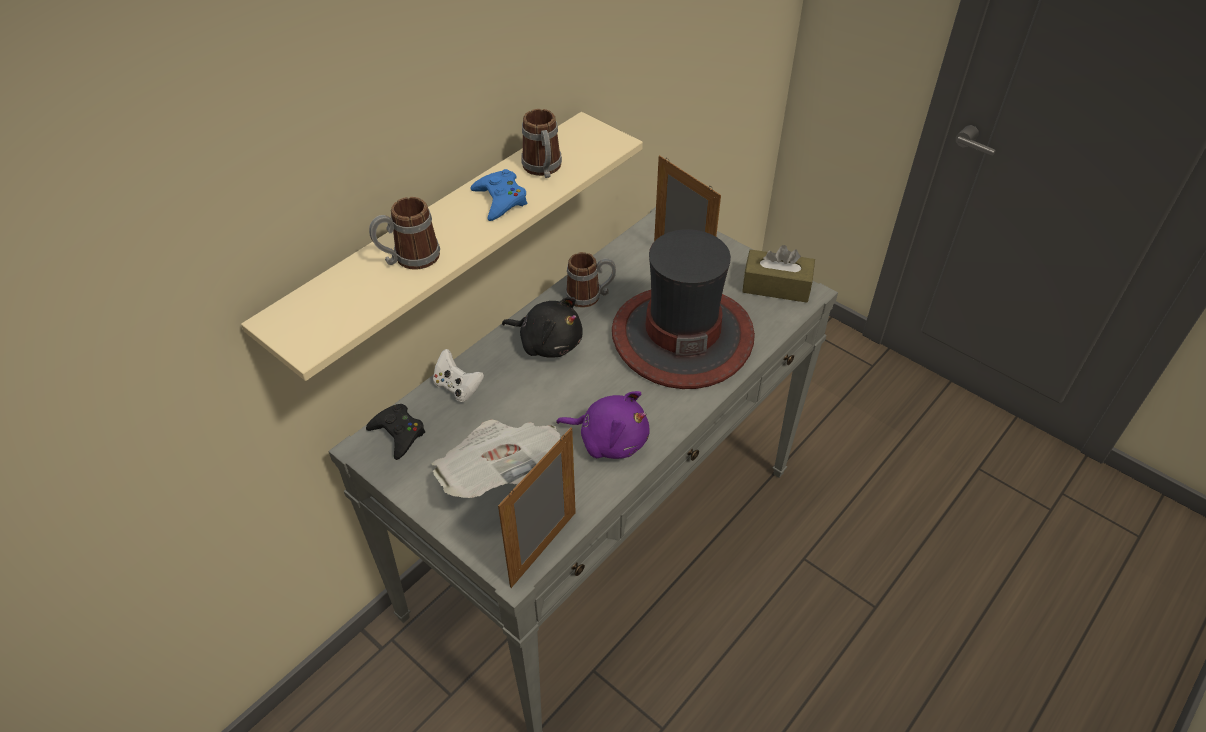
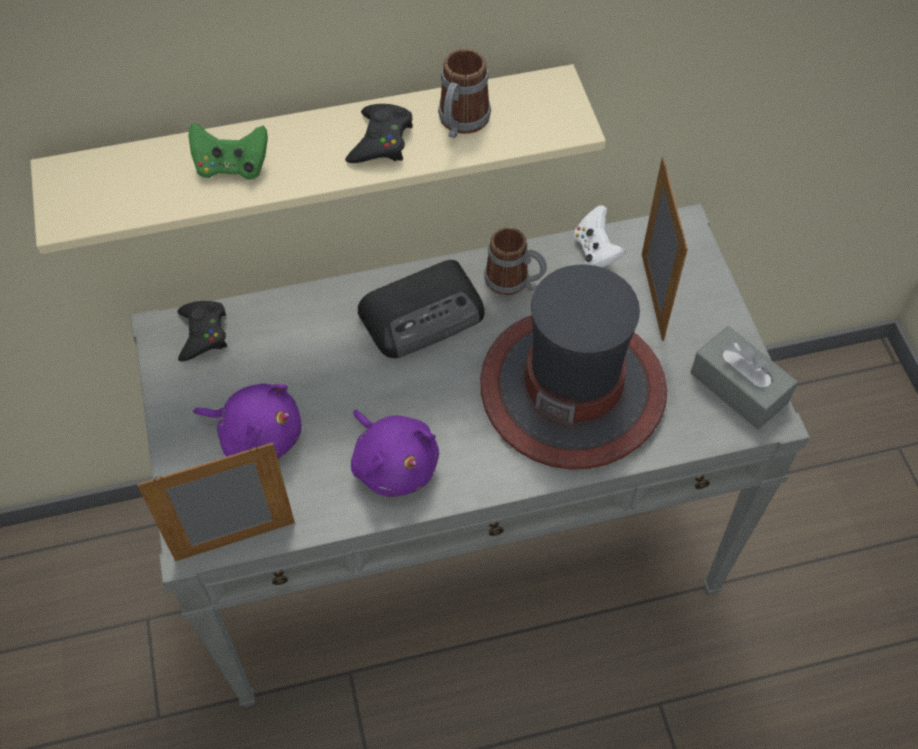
camera: 35 degrees right, 10 degrees up
mug [369,197,440,270] -> green game controller [189,123,268,180]
newspaper [431,419,561,498] -> purple plush toy [193,384,301,459]
white game controller [433,349,484,402] -> white game controller moved to [574,206,625,267]
blue game controller [470,169,527,221] -> black game controller [345,104,413,163]
black plush toy [502,297,583,357] -> radio [358,260,484,358]
brown tissue box [742,245,815,303] -> grey tissue box [691,326,798,429]

